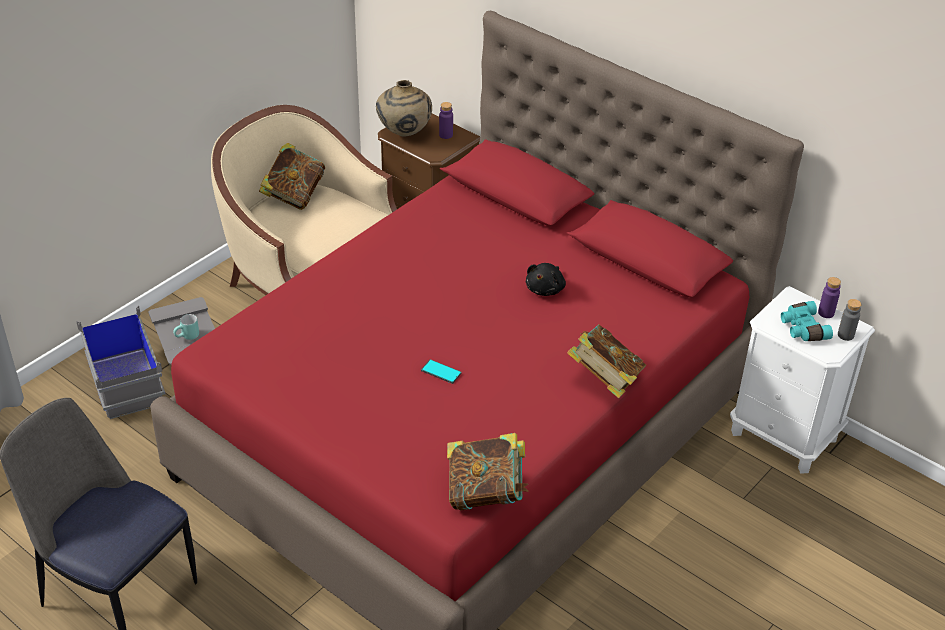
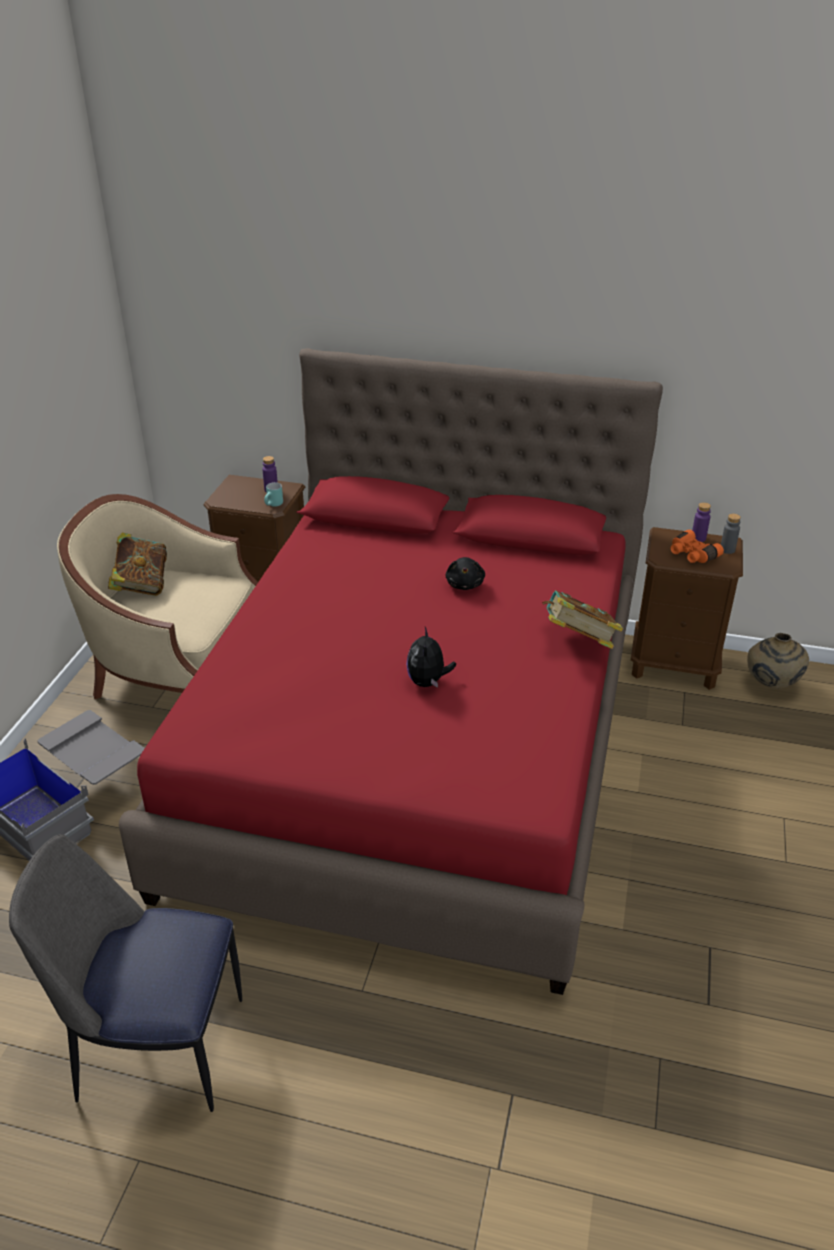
camera: 25 degrees left, 5 degrees down
turquoise mug [173,314,199,340] -> turquoise mug moved to [264,482,283,507]
beige vase [376,80,432,136] -> beige vase moved to [747,633,809,689]
phone [421,359,462,384] -> plush toy [406,627,456,688]
book [447,433,529,510] -> none
white nightstand [730,286,875,474] -> brown nightstand [631,527,743,690]
turquoise binoculars [781,301,833,341] -> orange binoculars [671,530,724,563]

